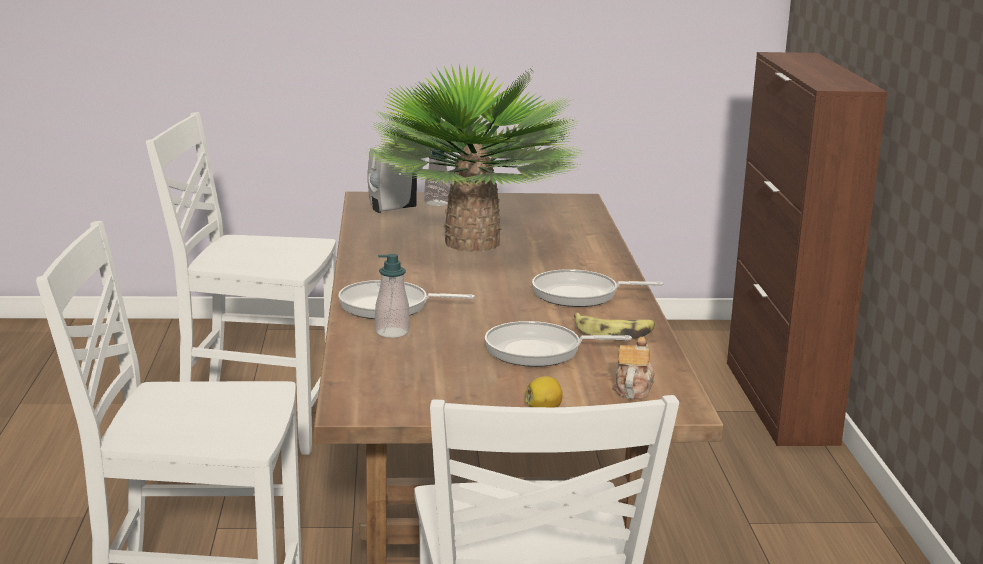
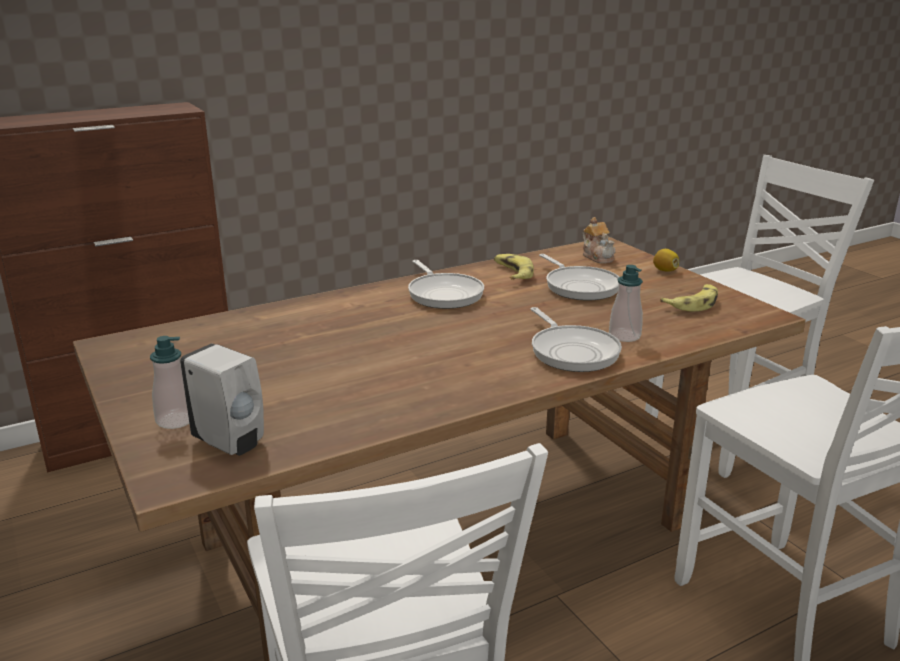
camera: 115 degrees left, 5 degrees up
potted plant [367,64,584,252] -> none
teapot [612,337,655,399] -> teapot turned 105 degrees counterclockwise [583,217,615,264]
none -> banana [660,284,718,311]

